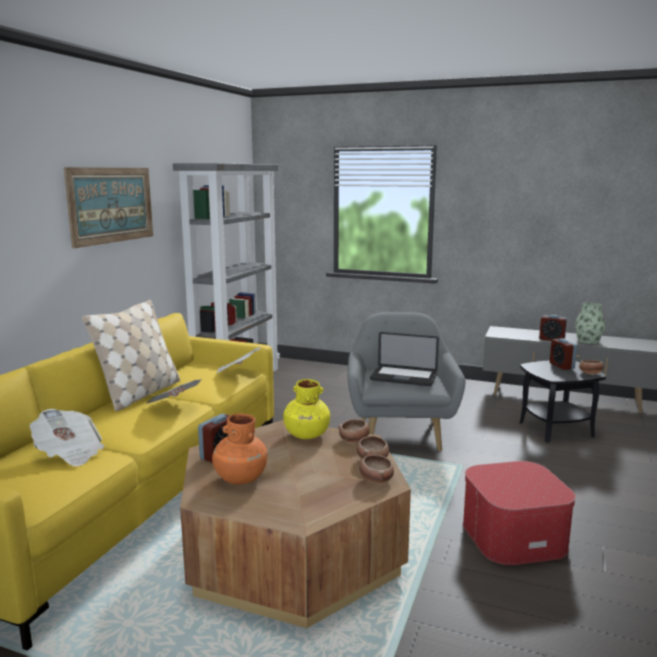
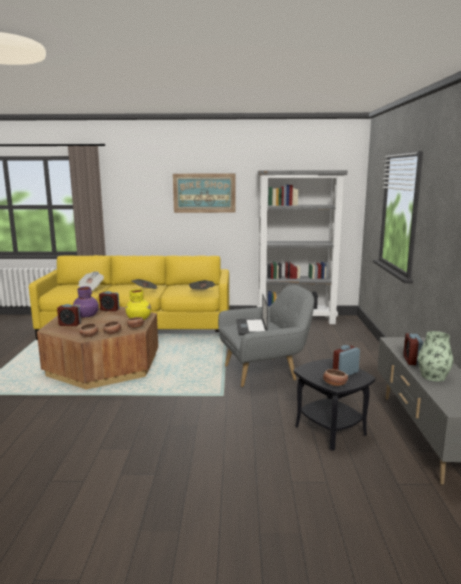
camera: 70 degrees right, 0 degrees up
beige pillow [82,300,180,411] -> none
orange vase [212,413,267,485] -> purple vase [73,286,99,318]
ottoman [463,461,576,565] -> none
none -> alarm clock [57,304,81,326]

